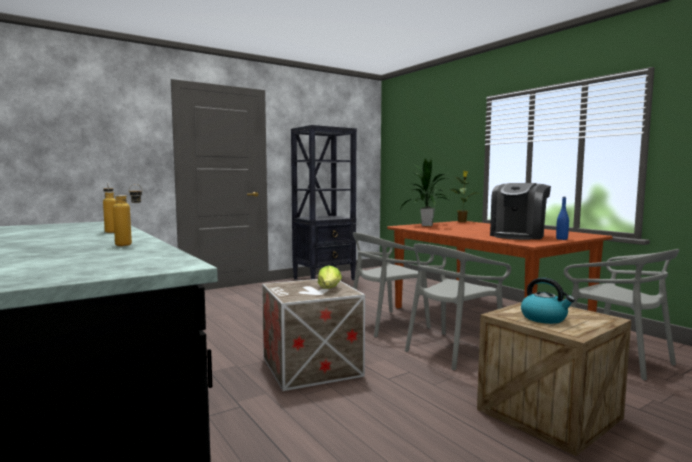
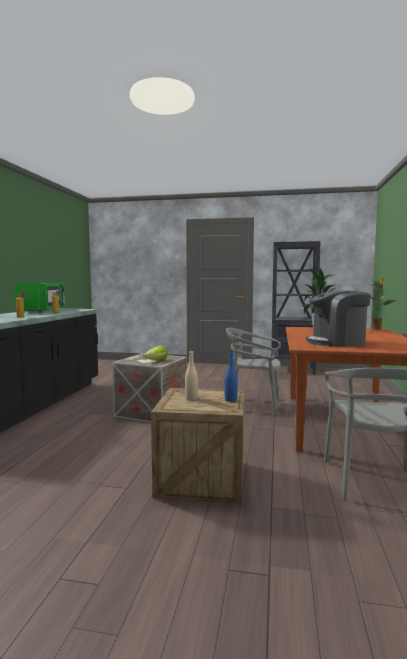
camera: 45 degrees right, 0 degrees up
grey chair [405,244,511,370] -> none
kettle [521,277,575,324] -> beige bottle [185,350,198,400]
blue bottle [556,197,569,240] -> blue bottle moved to [224,351,238,402]
none -> green microwave [14,283,65,313]

